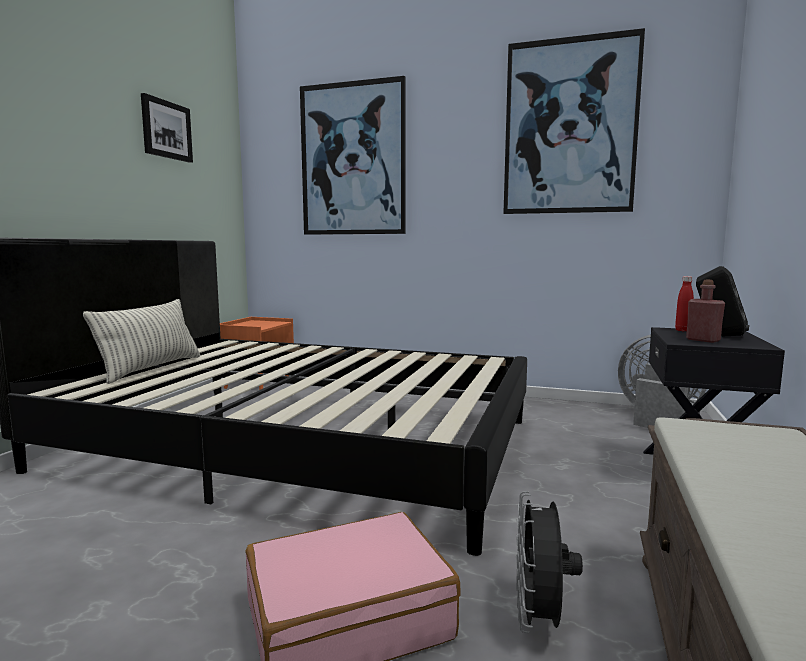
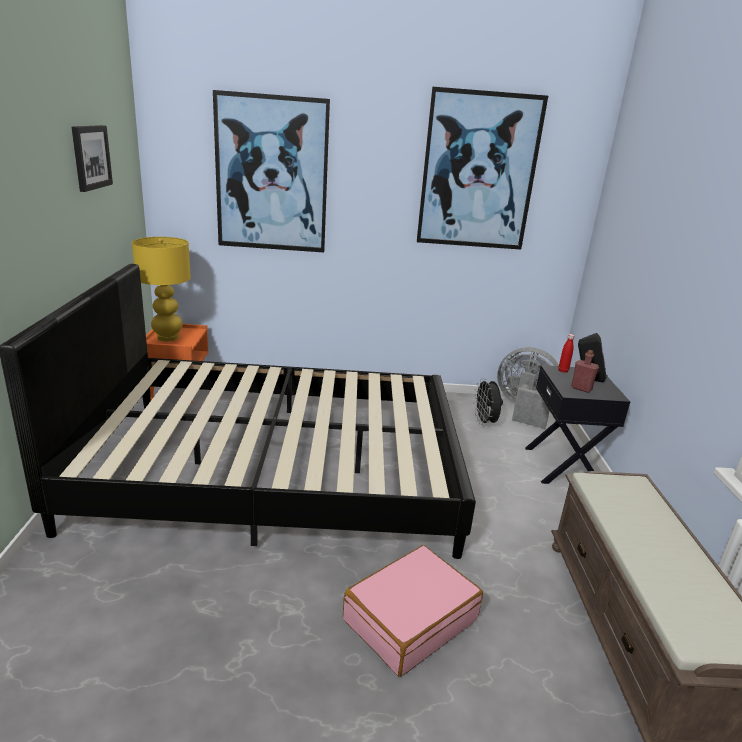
camera: 20 degrees left, 15 degrees up
pillow [83,299,200,384] -> none
black fan [516,491,583,633] -> black fan moved to [473,378,503,426]
none -> yellow table lamp [132,237,191,341]

